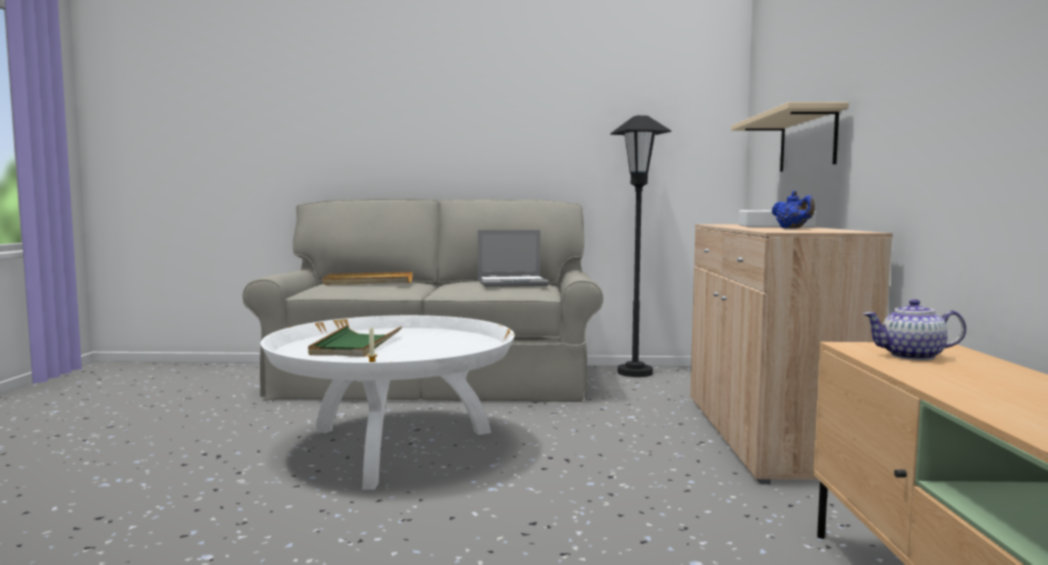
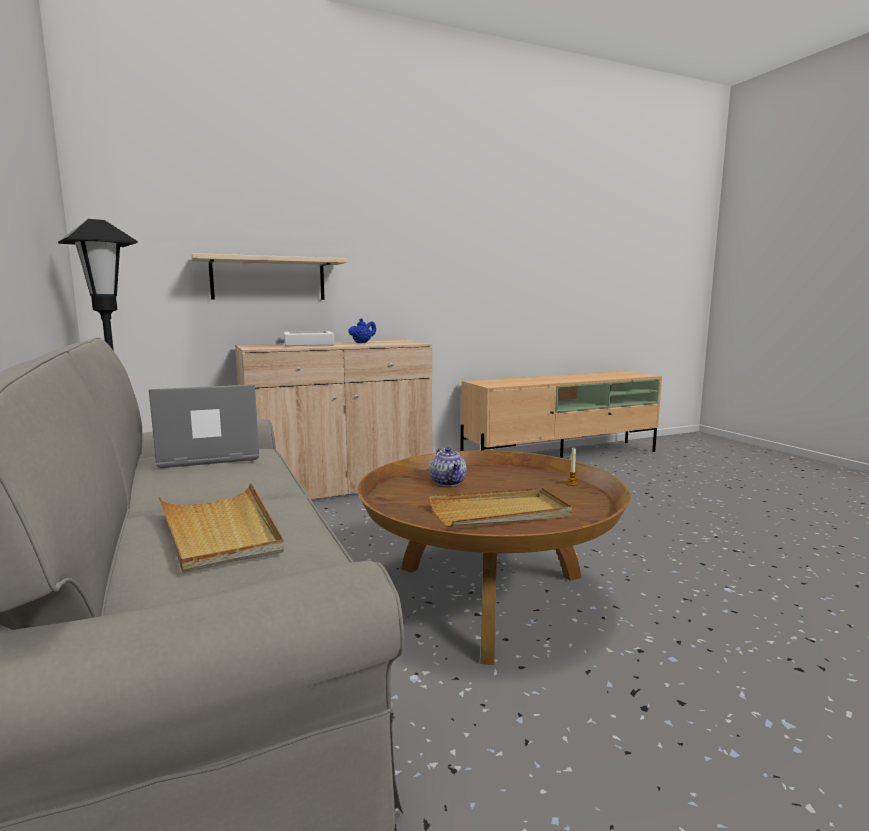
camera: 115 degrees left, 5 degrees up
white coffee table [261,315,515,490] -> brown coffee table [358,450,631,665]
green tray [308,325,402,357] -> beige tray [429,488,572,527]
laptop [478,230,550,287] -> laptop turned 75 degrees counterclockwise [149,384,259,468]
teapot [863,299,966,360] -> teapot moved to [430,447,467,486]

